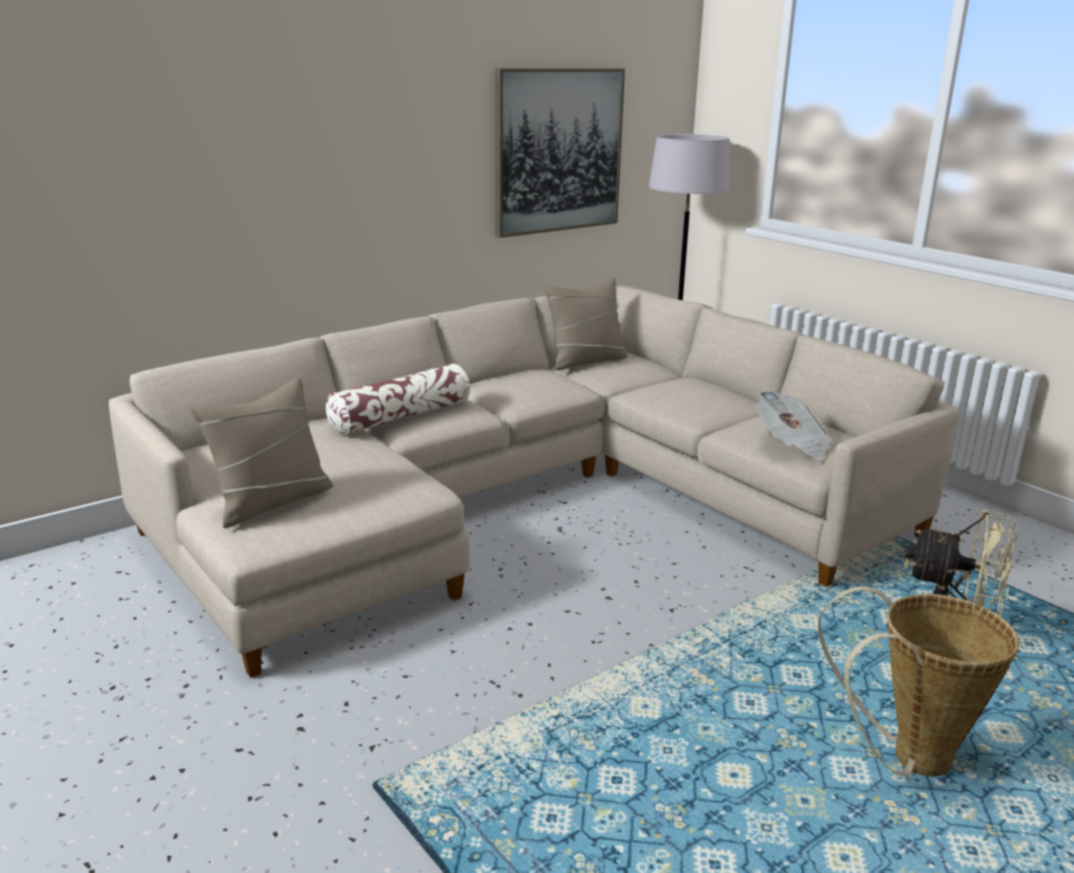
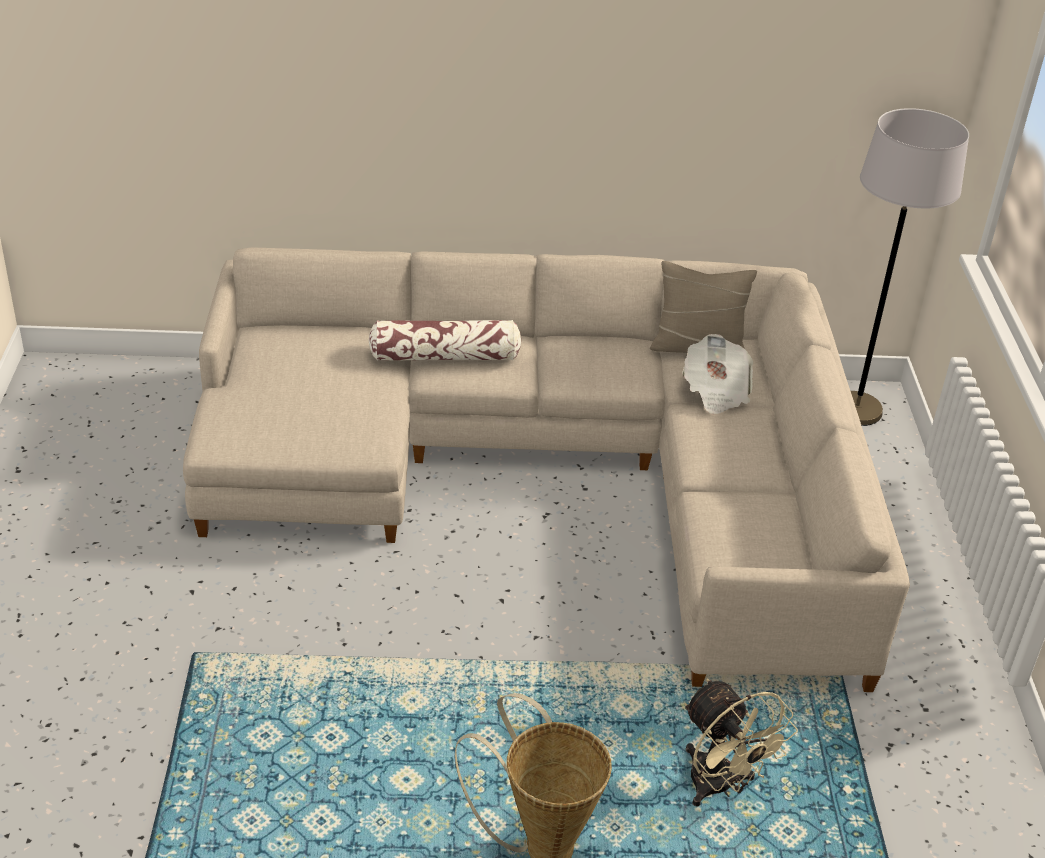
camera: 35 degrees right, 15 degrees up
beige pillow [190,378,333,528] -> none
picture [495,68,625,238] -> none
newspaper [755,390,833,460] -> newspaper moved to [682,334,753,414]

